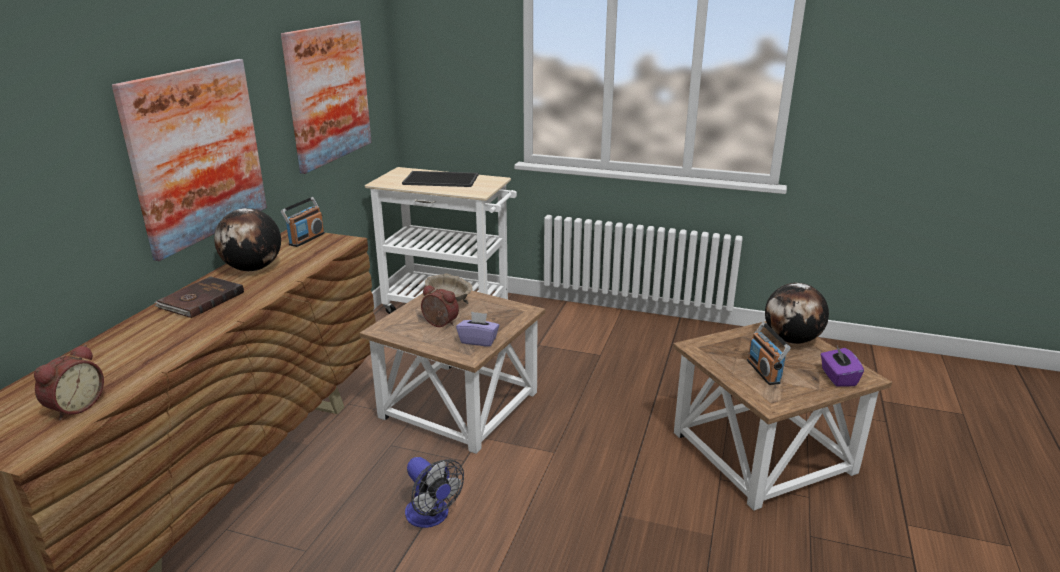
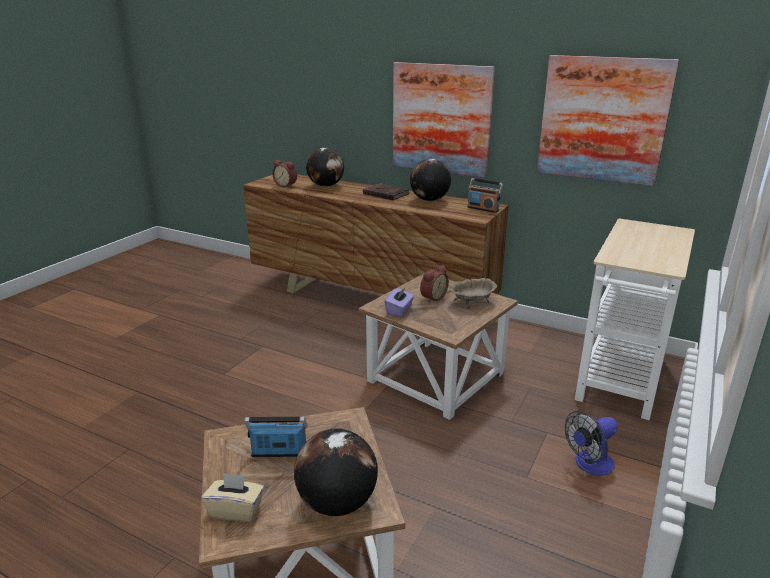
camera: 100 degrees right, 0 degrees up
tray [402,171,478,187] -> none
fan [405,457,464,528] -> fan moved to [565,411,618,475]
purple tissue box [821,346,864,387] -> beige tissue box [201,473,264,522]
none -> globe [306,148,344,187]

